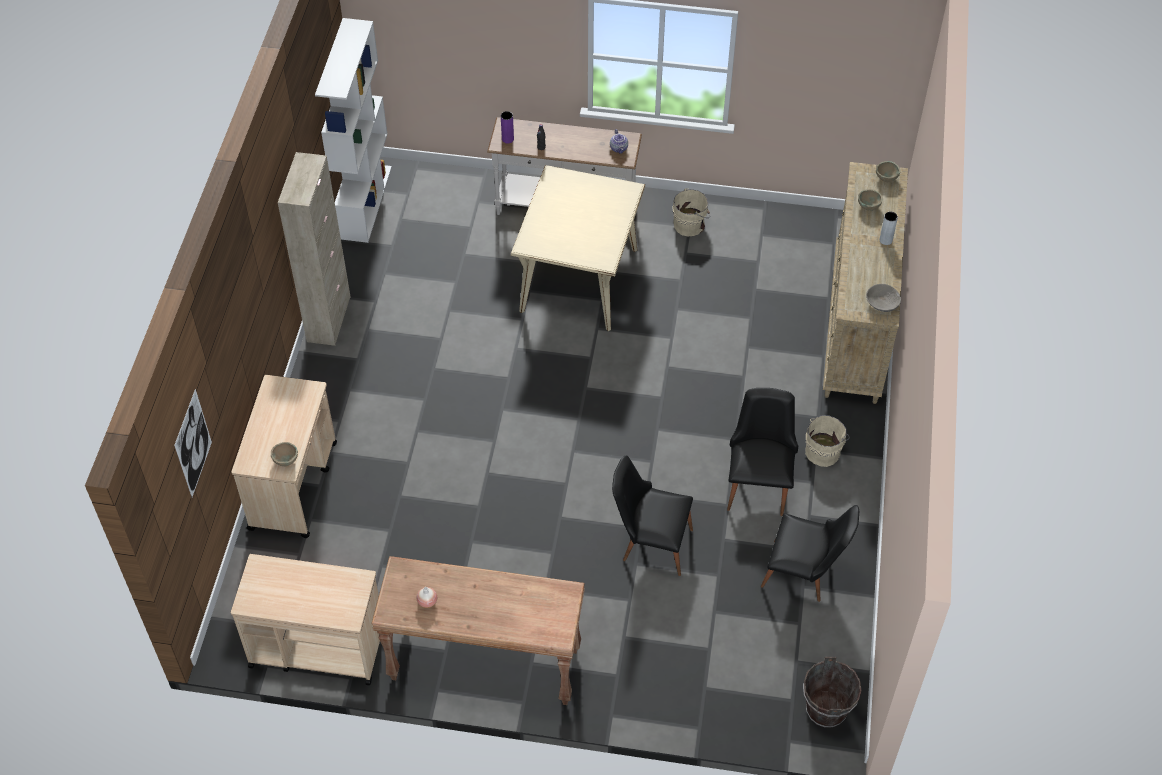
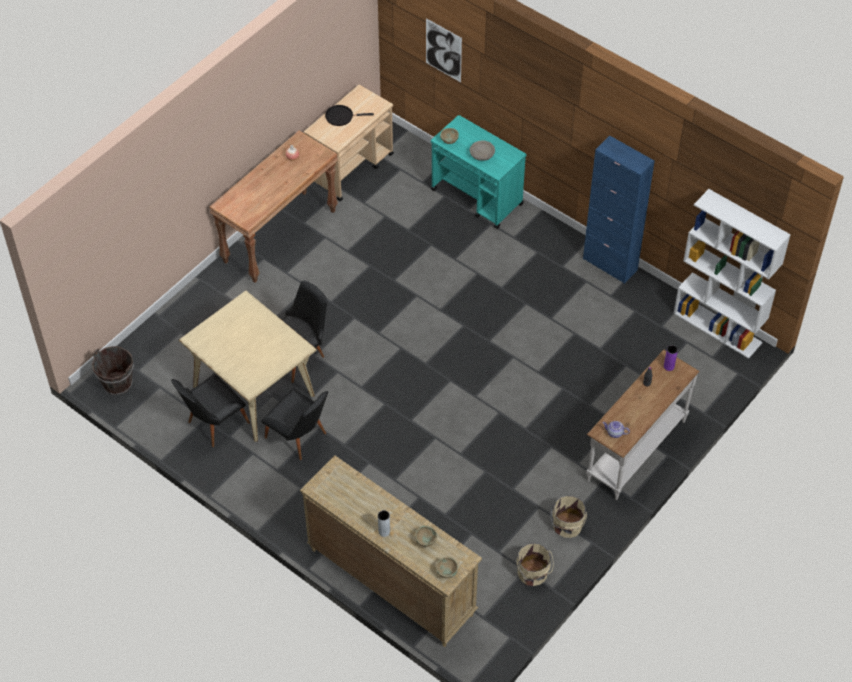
camera: 120 degrees right, 0 degrees up
beige cart [231,375,337,538] -> turquoise cart [431,115,526,229]
beige cabinet [278,152,351,346] -> blue cabinet [583,136,655,284]
beige dining table [511,165,645,331] -> beige dining table moved to [179,290,317,442]
beige bucket [805,415,850,467] -> beige bucket moved to [517,543,554,586]
grey bowl [866,284,901,312] -> grey bowl moved to [470,141,495,161]
none -> black frying pan [325,105,374,126]

